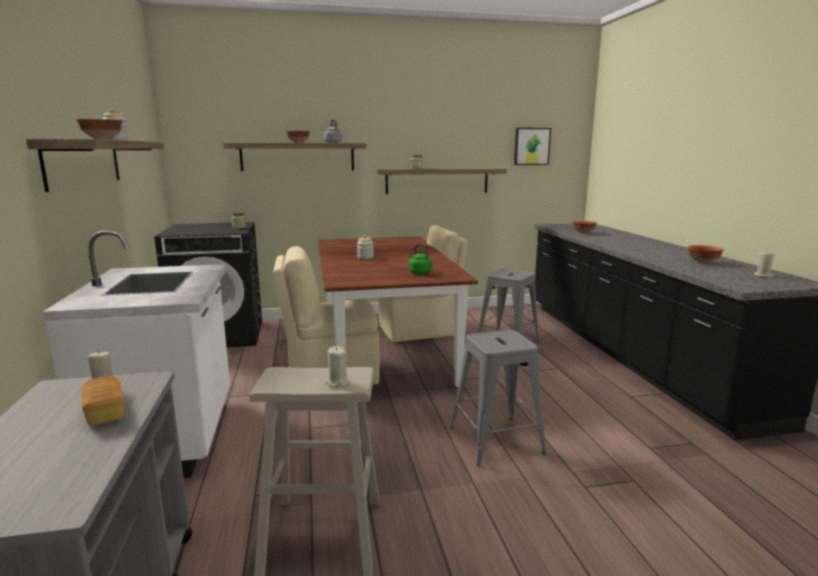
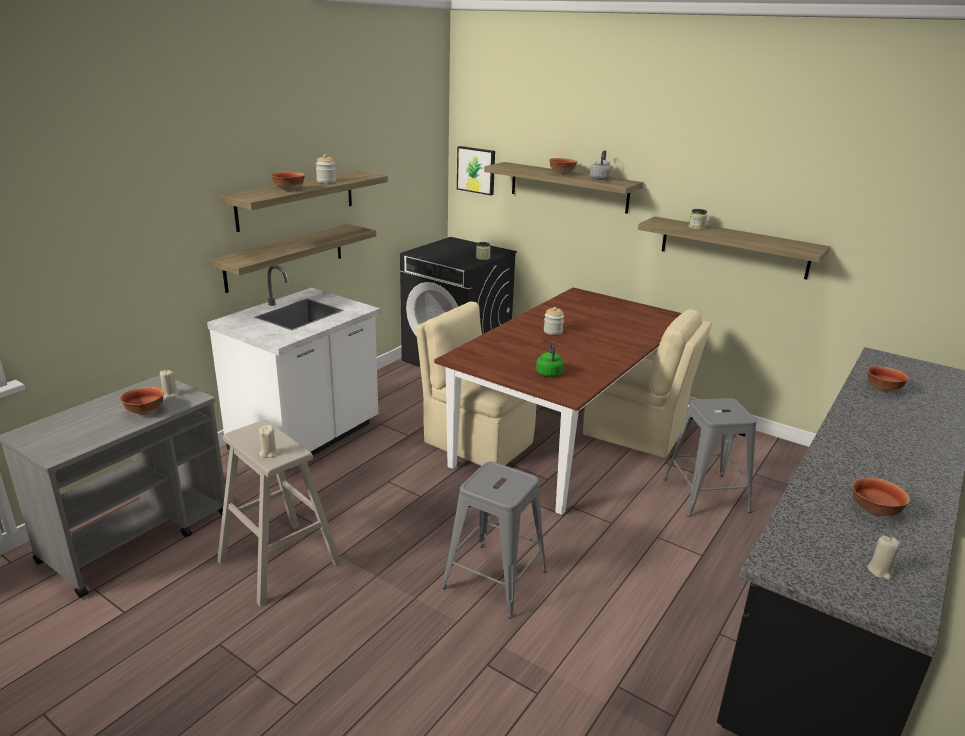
camera: 45 degrees right, 10 degrees up
bread [81,376,124,426] -> bowl [120,386,164,415]
picture [514,128,551,165] -> picture moved to [457,146,495,195]
none -> shelf [209,224,376,293]

